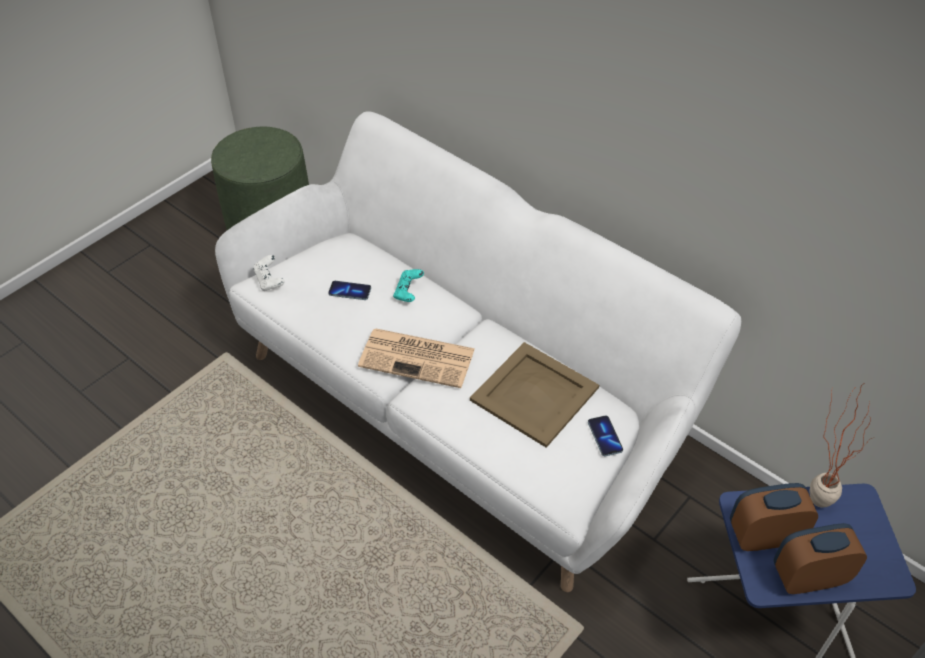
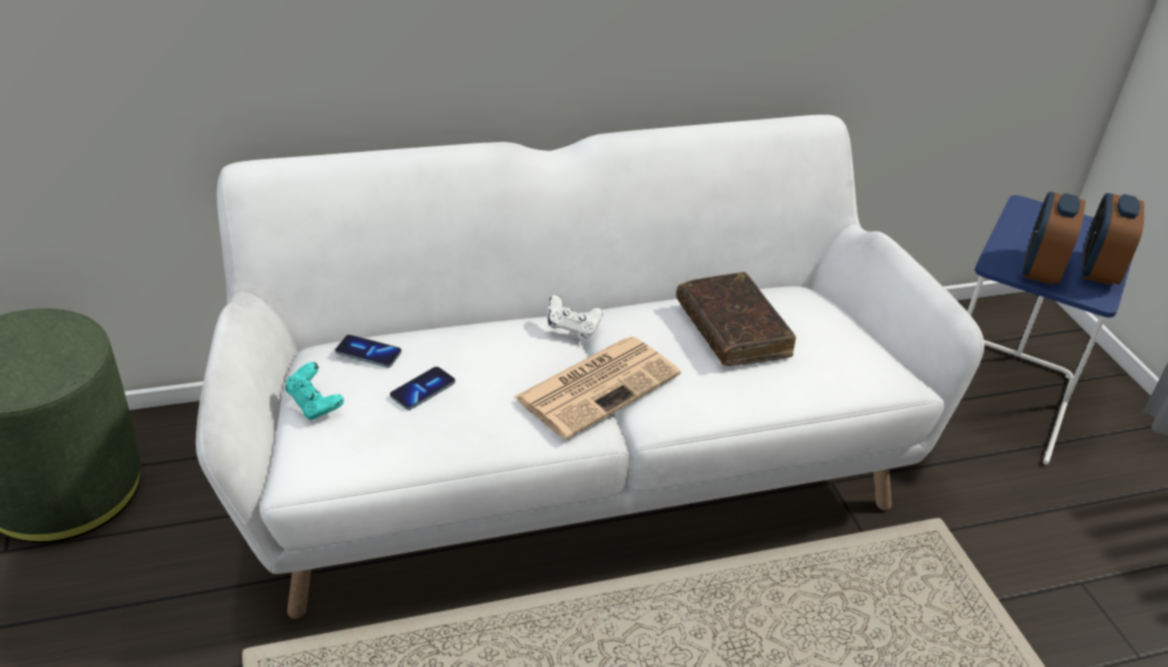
camera: 60 degrees left, 10 degrees down
white game controller [253,255,284,291] -> white game controller moved to [548,295,603,338]
turquoise game controller [393,269,424,302] -> turquoise game controller moved to [285,362,344,420]
beige tray [470,342,599,448] -> brown book [676,272,796,366]
phone [588,416,623,456] -> phone moved to [335,335,402,368]
potted plant [809,383,872,508] -> none

